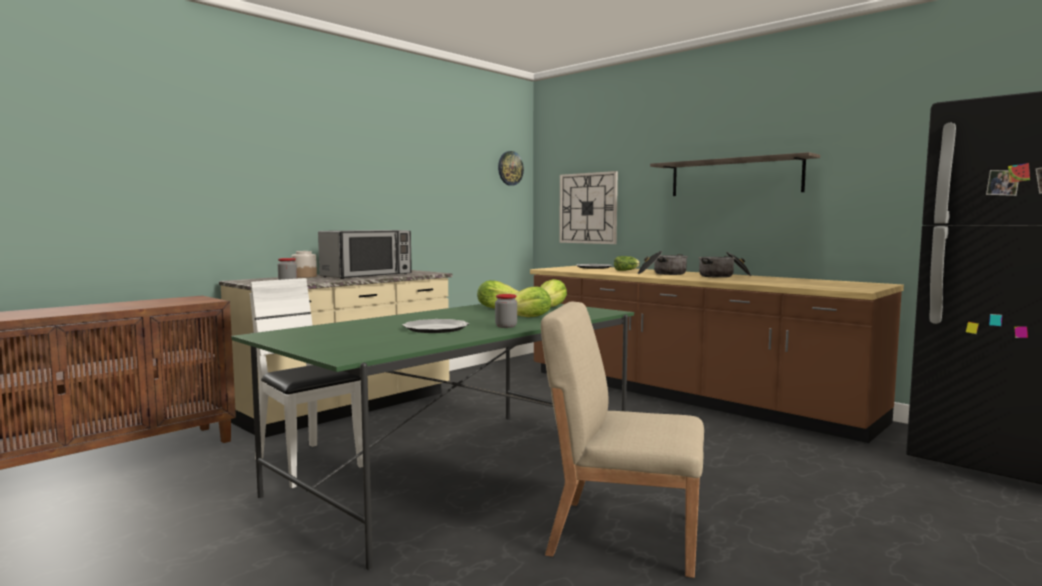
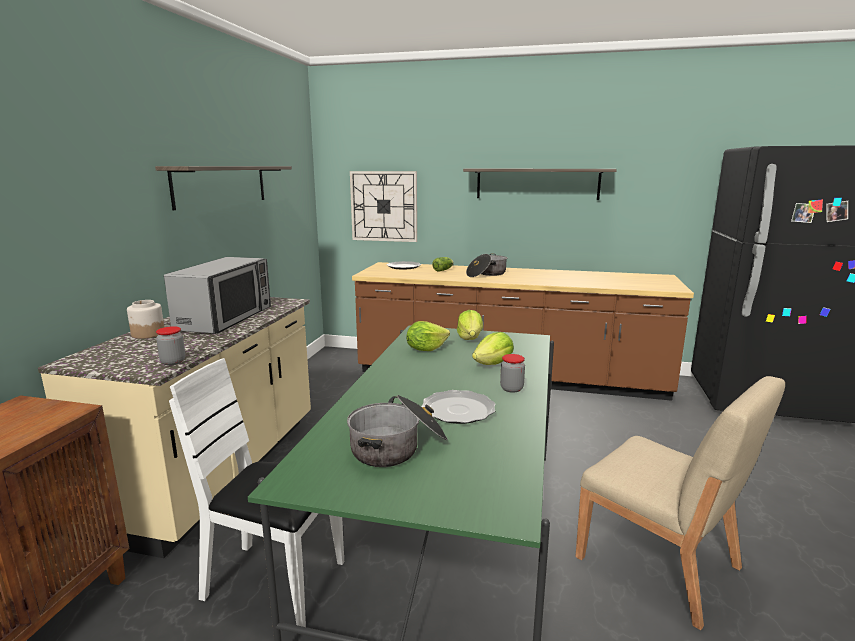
camera: 30 degrees left, 10 degrees up
wall clock [498,151,524,186] -> none
beige chair [541,302,704,578] -> beige chair turned 120 degrees counterclockwise [576,376,785,630]
cooking pot [699,252,751,278] -> cooking pot moved to [347,395,447,467]
none -> shelf [155,166,292,210]

